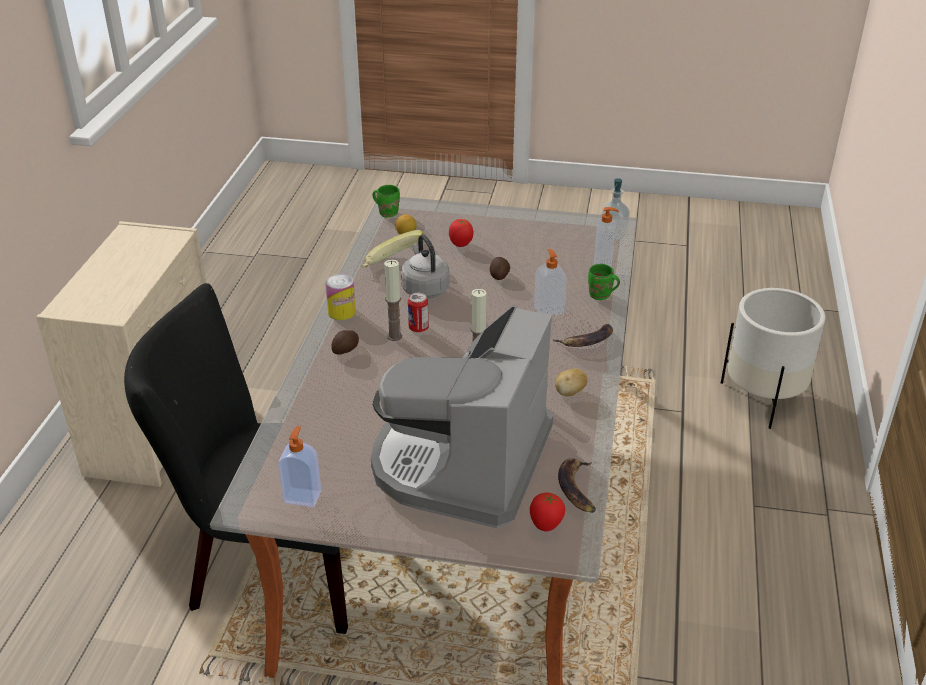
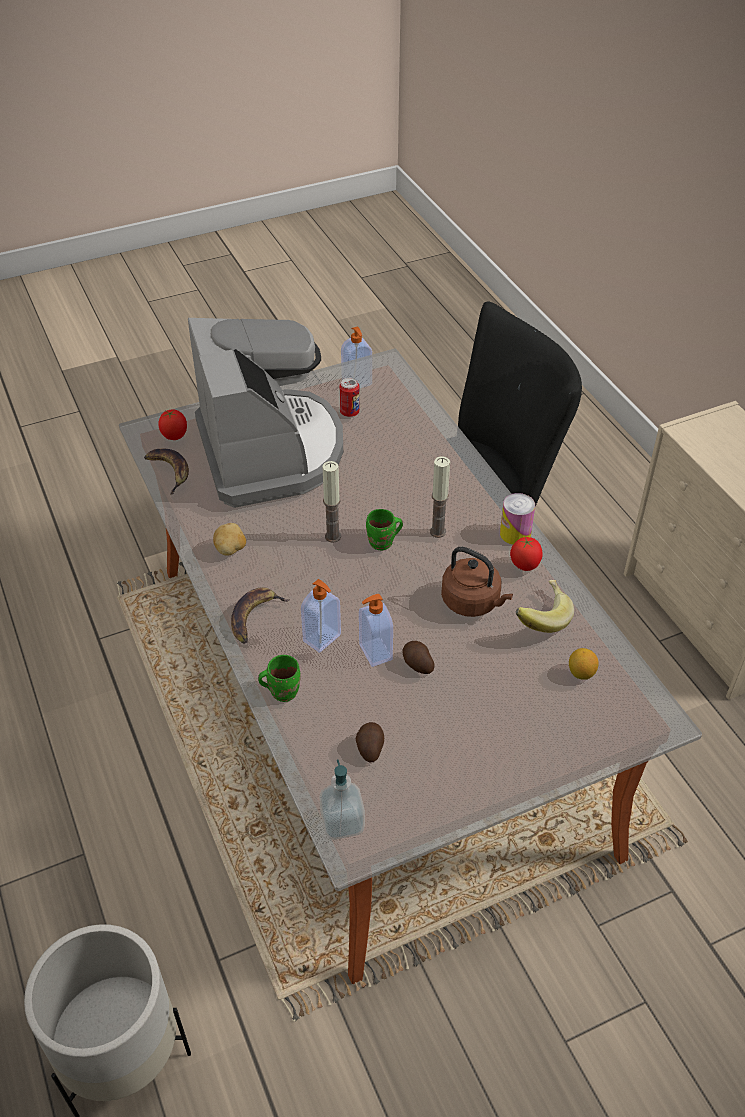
camera: 145 degrees right, 10 degrees up
potato [331,330,359,354] -> potato moved to [356,722,384,763]
green mug [372,185,400,217] -> green mug moved to [366,509,403,550]
grey kettle [401,234,450,299] -> brown kettle [441,547,513,617]
can [408,293,429,332] -> can moved to [339,378,360,417]
tomato [449,219,473,247] -> tomato moved to [510,537,543,571]
soap dispenser [593,207,619,267] -> soap dispenser moved to [359,594,393,667]

